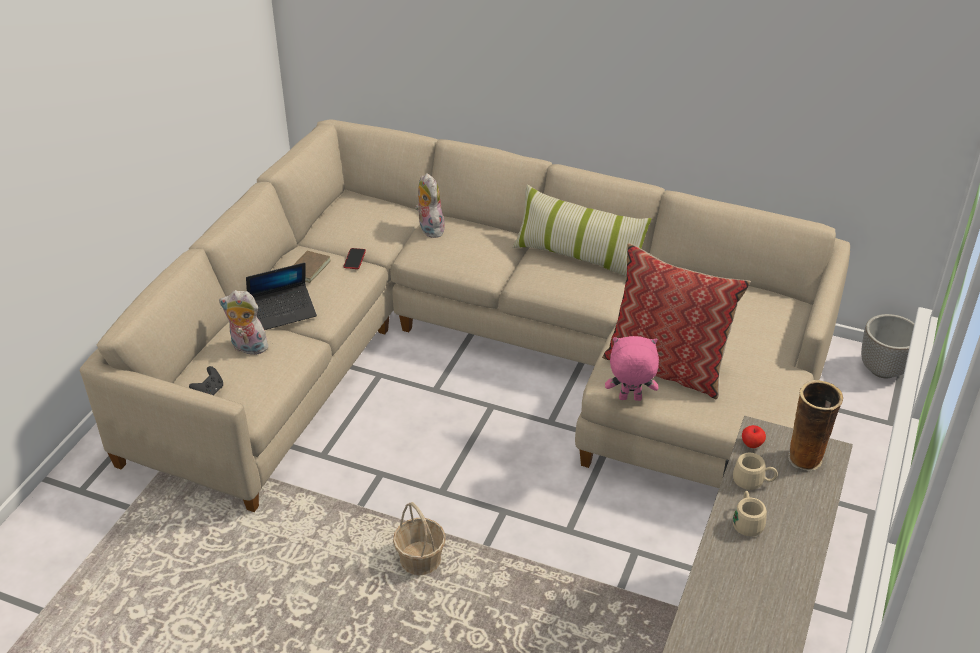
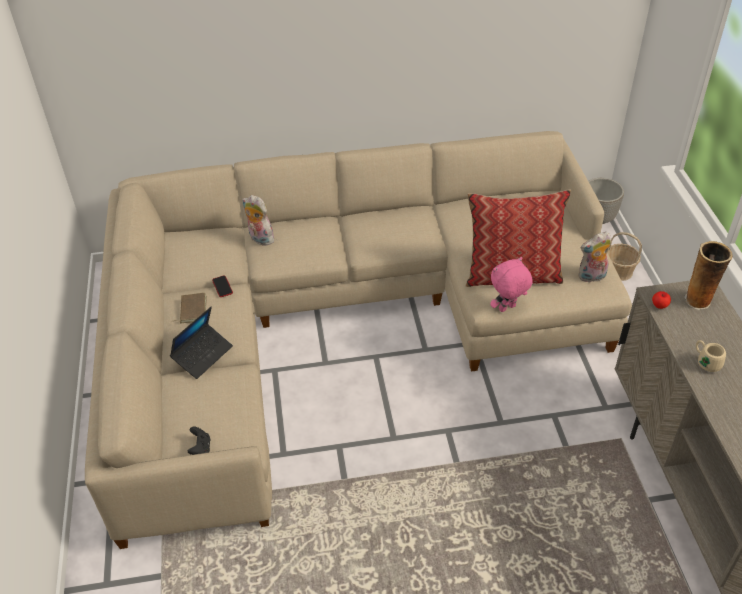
camera: 30 degrees left, 5 degrees up
plush toy [219,290,268,355] -> plush toy moved to [578,232,611,283]
basket [393,502,446,575] -> basket moved to [607,232,642,281]
pillow [513,185,652,276] -> none
beige mug [733,453,778,490] -> none

